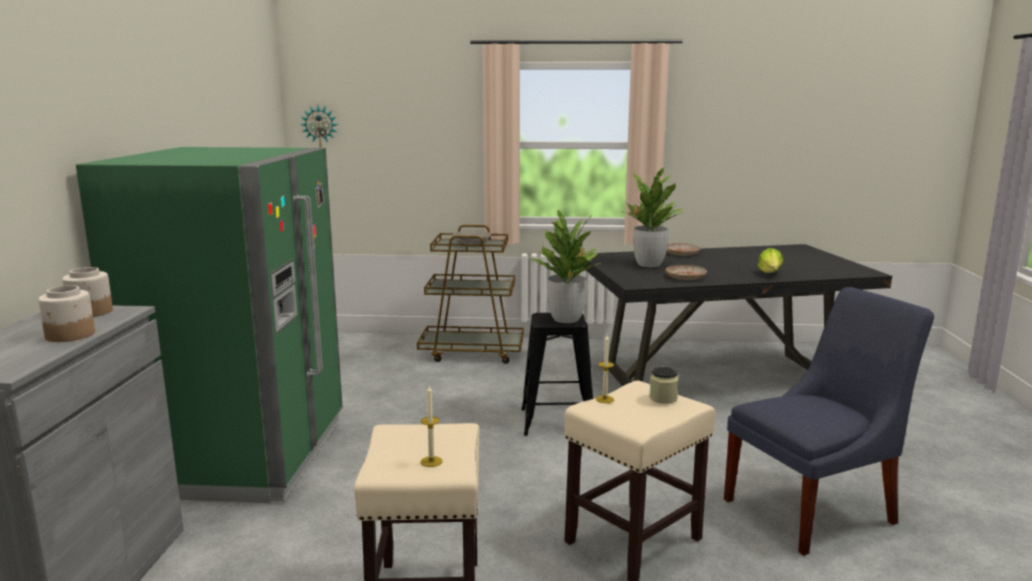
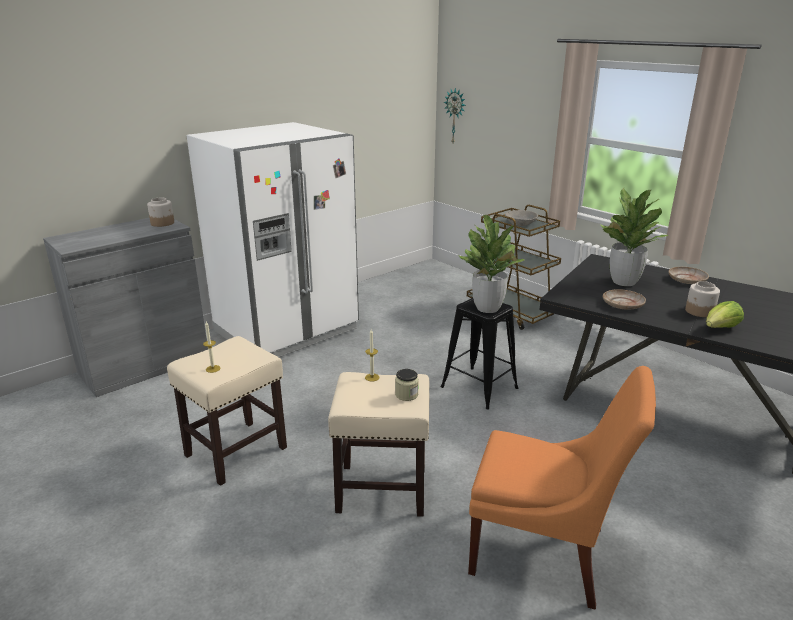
camera: 45 degrees right, 10 degrees up
jar [38,285,95,342] -> jar moved to [685,281,720,317]
green fridge [76,147,342,503] -> white fridge [186,122,359,357]
blue chair [724,287,934,556] -> orange chair [468,366,656,609]

